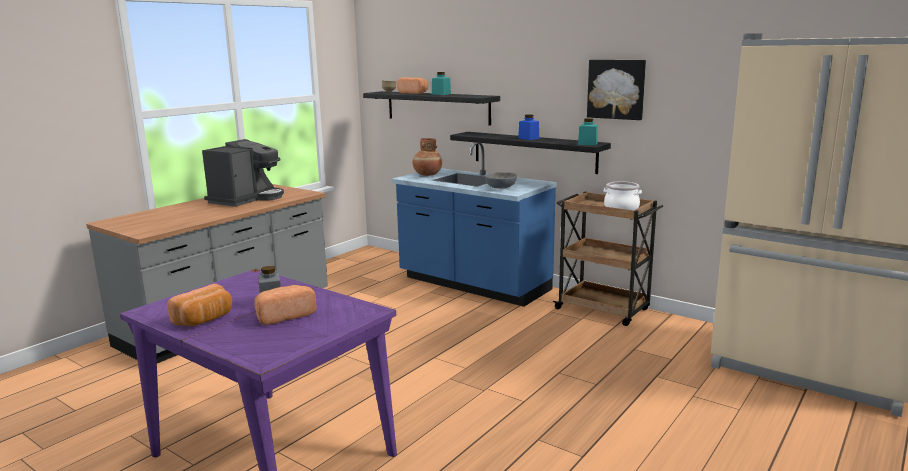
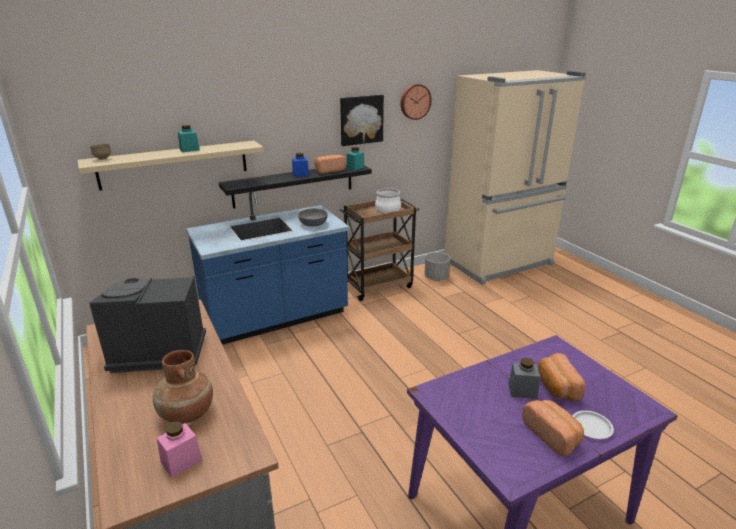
camera: 65 degrees left, 10 degrees up
coffee machine [202,139,284,207] -> coffee machine turned 60 degrees counterclockwise [89,276,206,373]
black shelf [363,91,500,126] -> beige shelf [78,141,264,191]
bread [397,77,428,94] -> bread moved to [315,155,346,174]
brown vase [412,138,442,176] -> brown vase moved to [153,350,213,424]
none -> pink jar [157,421,202,478]
none -> wall clock [401,84,432,120]
none -> grey planter [424,252,450,281]
none -> white plate [572,410,614,439]

